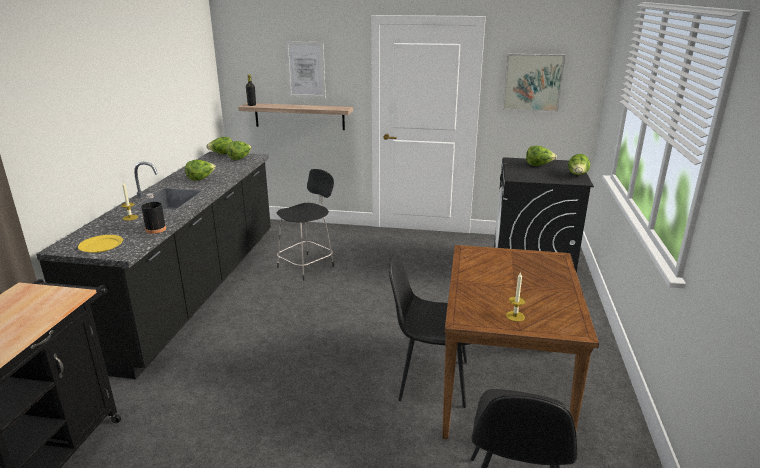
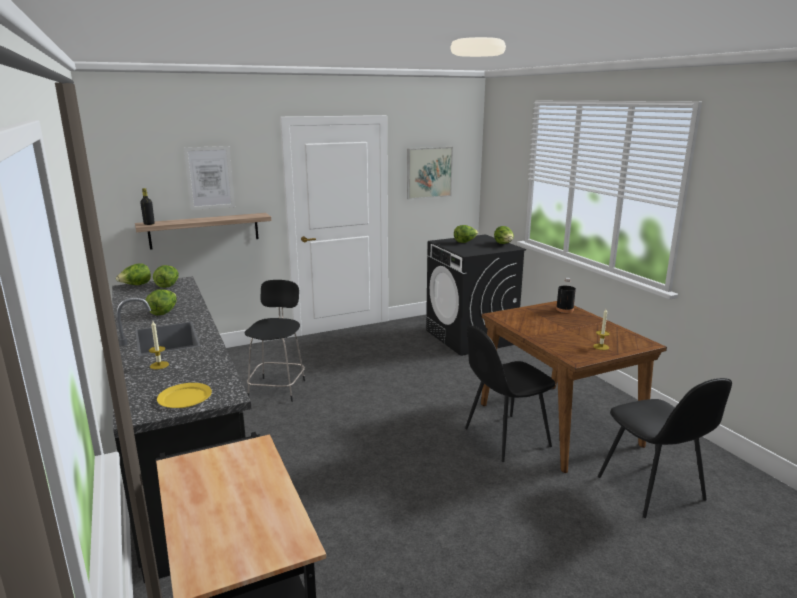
camera: 35 degrees left, 5 degrees down
black bottle [141,193,166,234] -> black bottle moved to [556,278,576,313]

